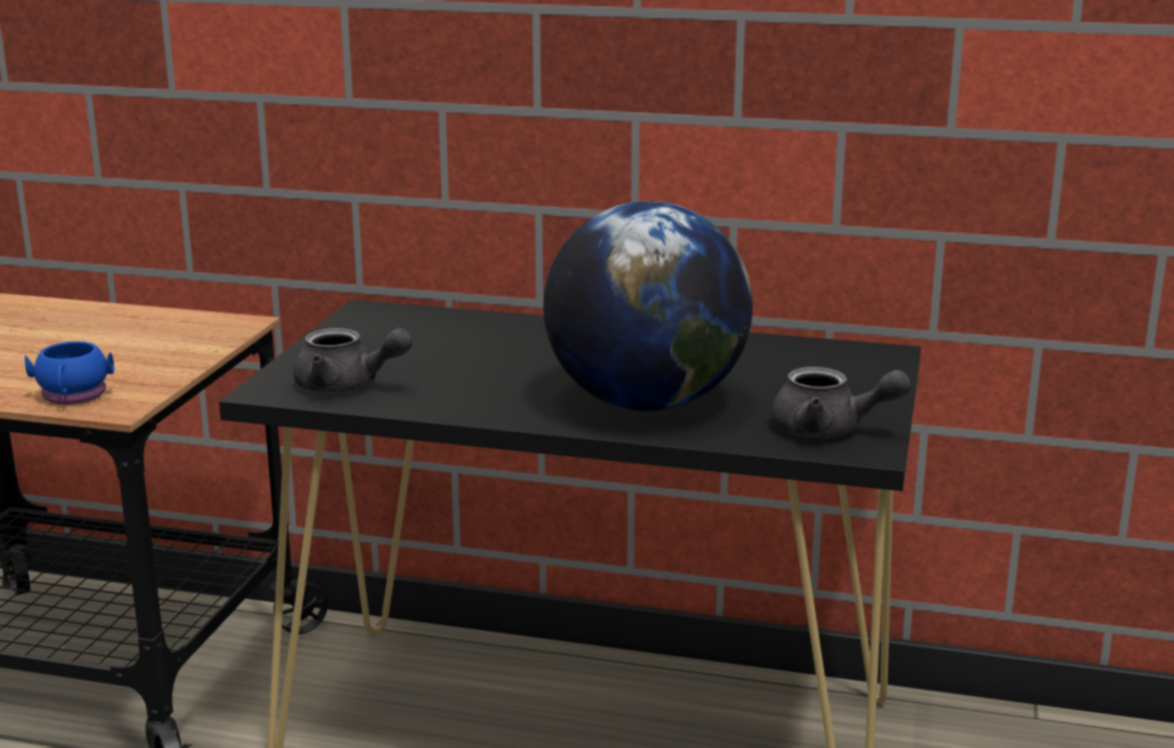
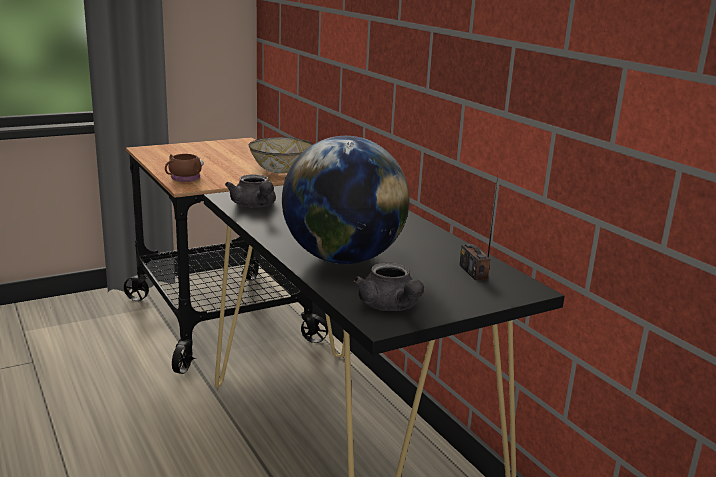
camera: 45 degrees right, 0 degrees up
blue mug [25,341,114,405] -> brown mug [165,154,204,182]
none -> bowl [249,137,313,174]
none -> radio [460,176,498,281]

